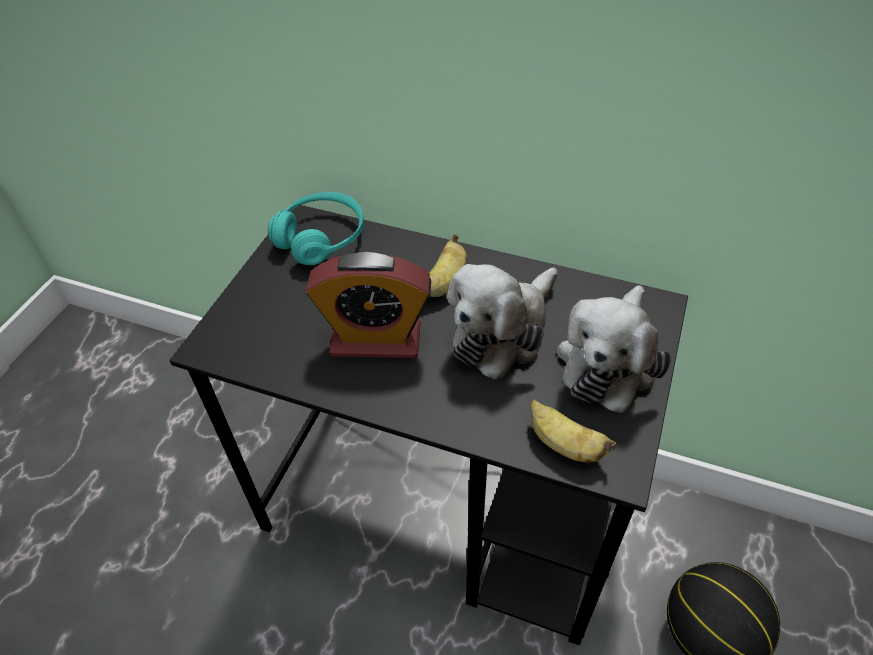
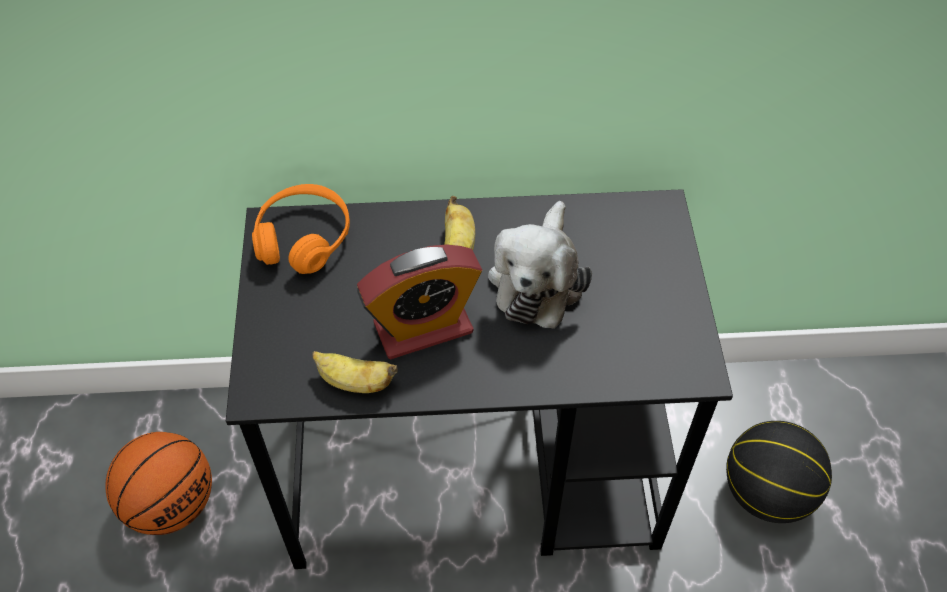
camera: 25 degrees left, 5 degrees up
turquoise headphones [268,192,364,265] -> orange headphones [252,184,350,274]
banana [530,399,616,463] -> banana moved to [312,351,398,393]
plush toy [557,285,671,413] -> none
none -> basketball [105,432,212,535]

